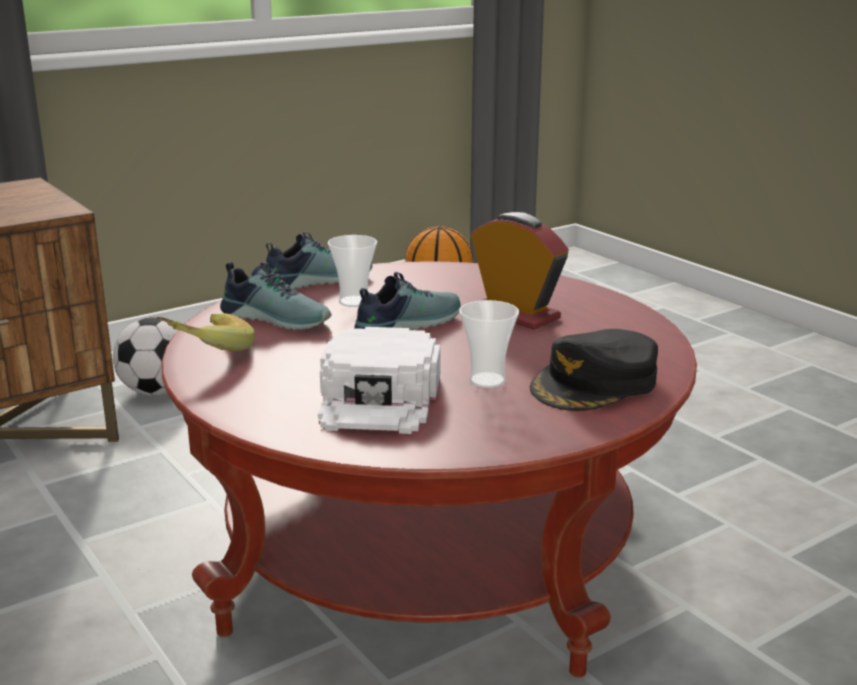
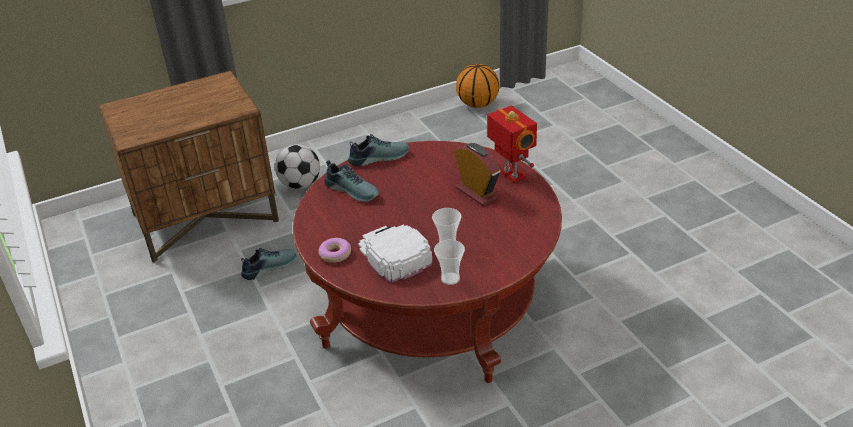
camera: 10 degrees right, 15 degrees up
banana [157,313,255,351] -> none
white cap [318,327,441,434] -> white cap turned 135 degrees clockwise [358,225,432,283]
cup [328,235,377,307] -> cup moved to [434,240,465,285]
shoe [354,272,461,330] -> shoe moved to [241,248,296,280]
black cap [530,329,658,411] -> none
none -> donut [319,238,351,263]
none -> toy robot [487,105,537,183]

